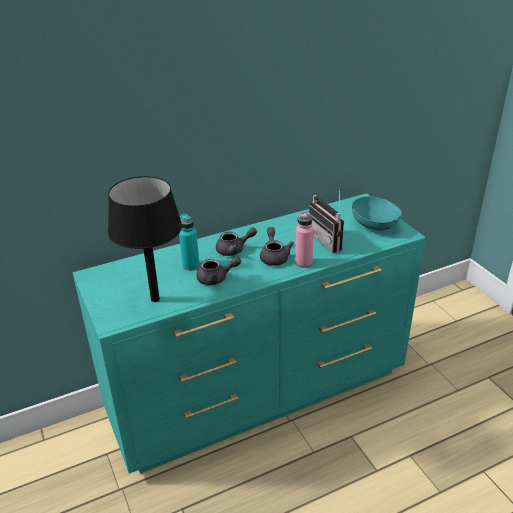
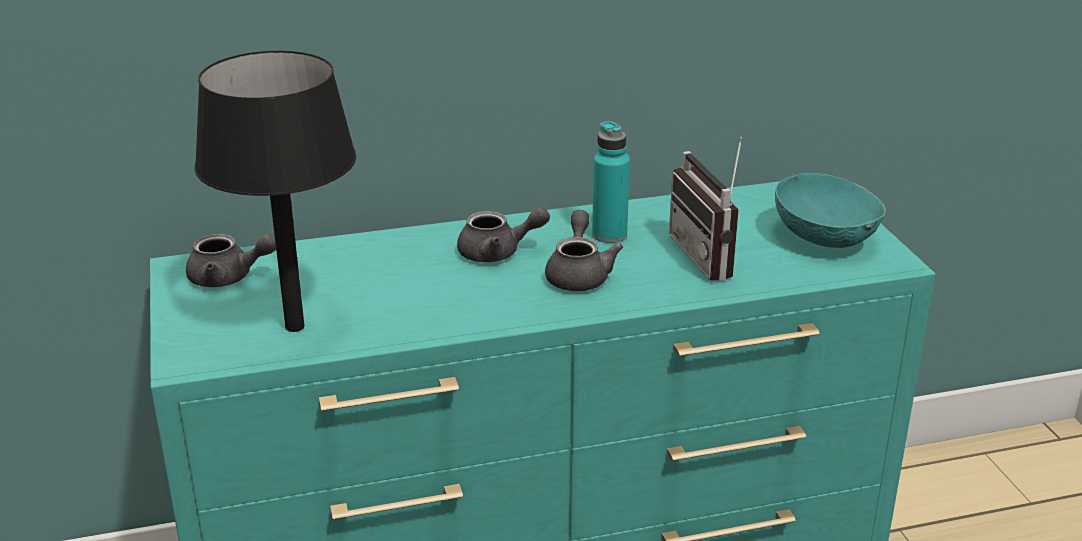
camera: 10 degrees right, 5 degrees down
turquoise bottle [179,214,200,271] -> turquoise bottle moved to [592,121,630,243]
grey teapot [196,257,241,285] -> grey teapot moved to [186,233,276,287]
pink bottle [295,212,314,268] -> none

